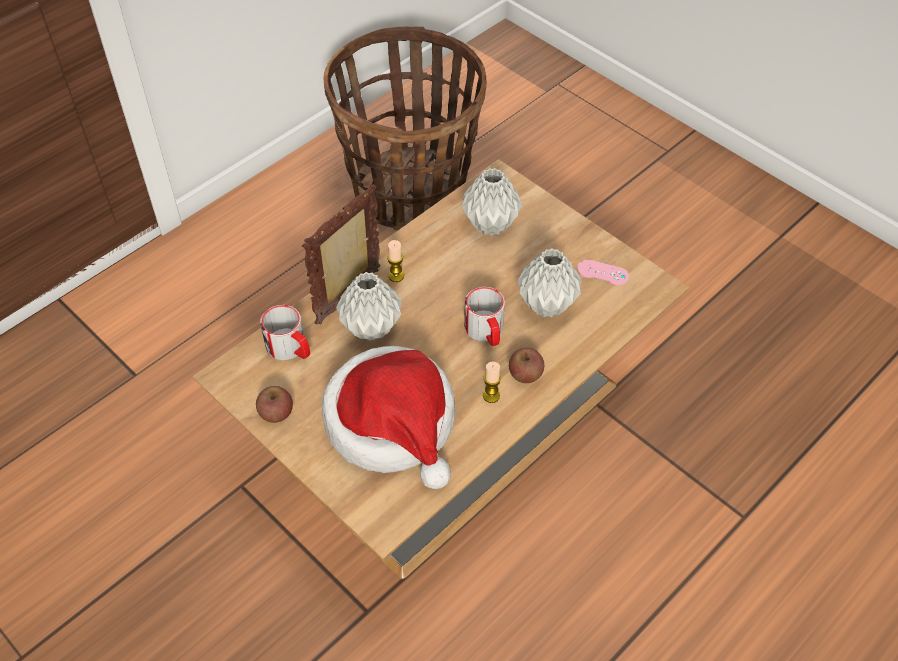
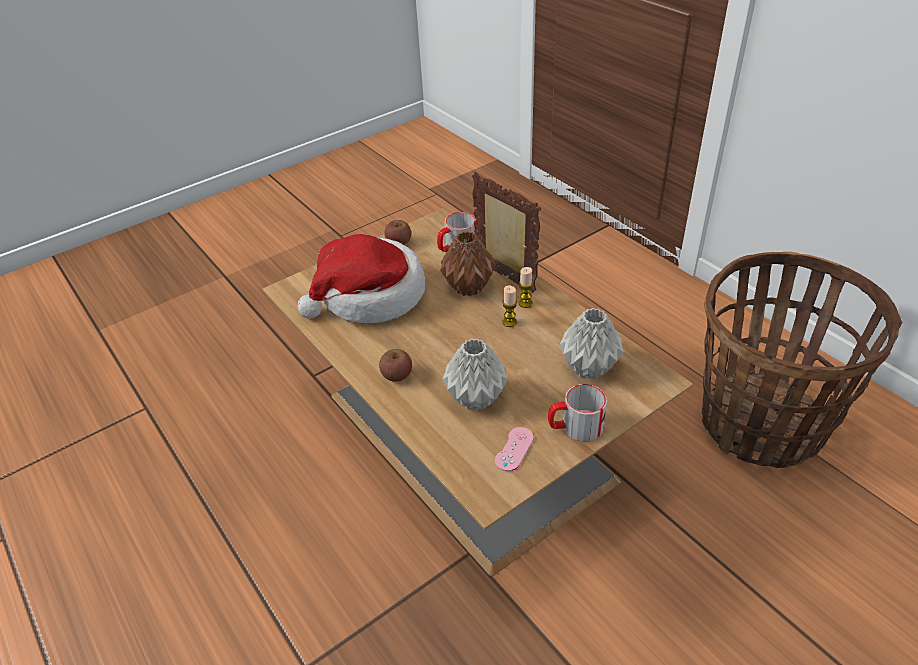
camera: 100 degrees right, 10 degrees down
grey vase [336,272,402,342] -> brown vase [440,231,496,296]
mug [464,287,505,346] -> mug moved to [548,384,607,441]
candle [483,361,501,403] -> candle moved to [502,286,517,327]

